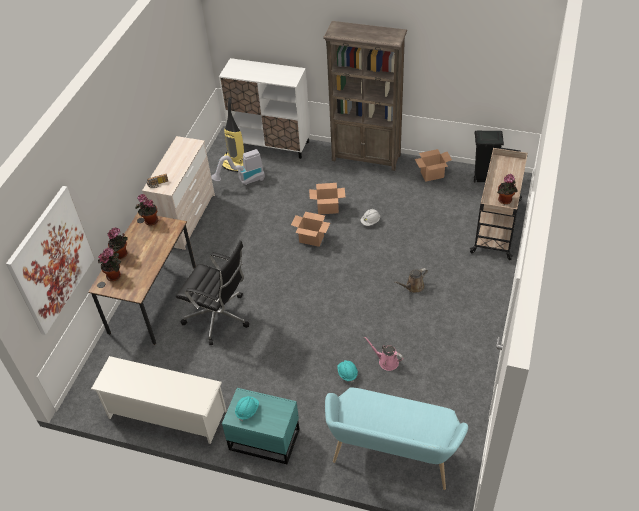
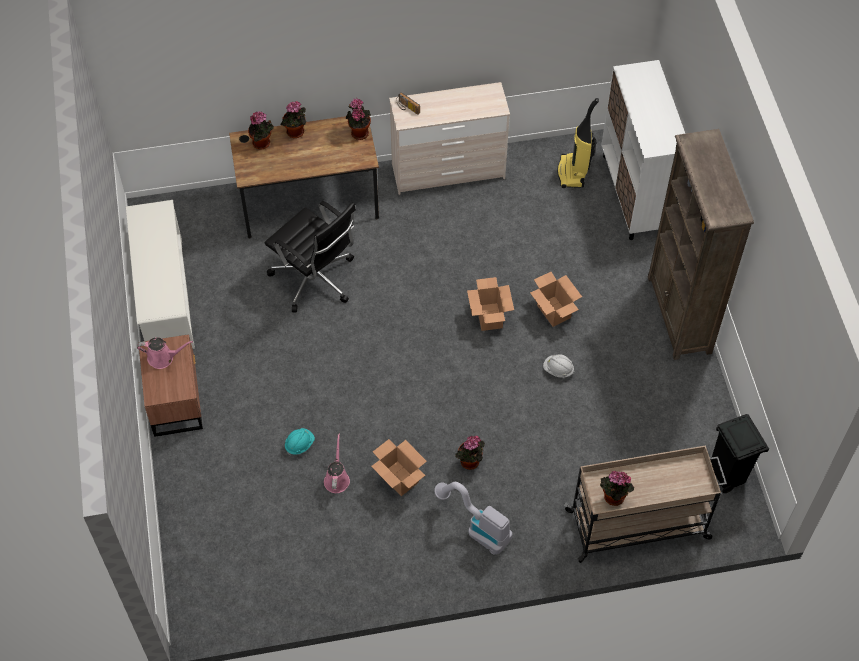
camera: 60 degrees right, 10 degrees up
picture [6,186,94,335] -> none
black office chair [176,241,249,345] -> black office chair turned 45 degrees counterclockwise [265,201,356,313]
vacuum cleaner [211,149,265,185] -> vacuum cleaner moved to [434,482,512,555]
turquoise nightstand [222,388,300,464] -> brown nightstand [138,334,203,437]
turquoise hard hat [235,396,259,421] -> pink watering can [137,337,193,369]
turquoise bench [325,387,468,490] -> none
brown watering can [394,268,428,293] -> potted plant [455,436,485,470]
cardboard box [415,149,452,182] -> cardboard box moved to [371,439,427,496]

